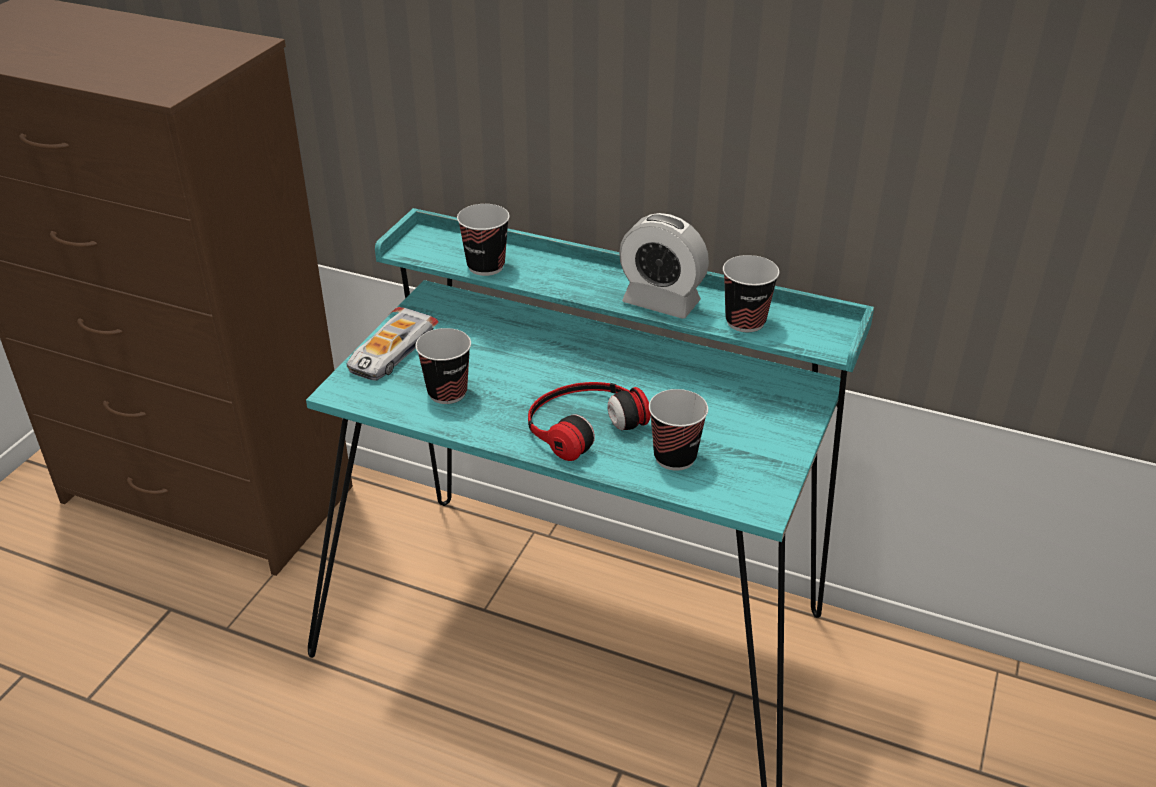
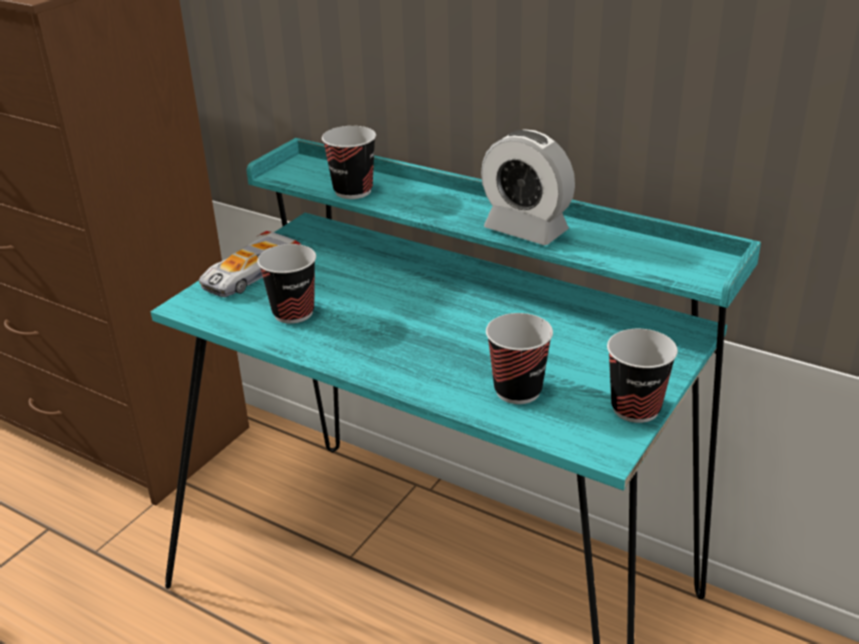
camera: 10 degrees right, 5 degrees down
headphones [528,382,651,461] -> none
cup [723,255,779,332] -> cup moved to [607,329,678,423]

